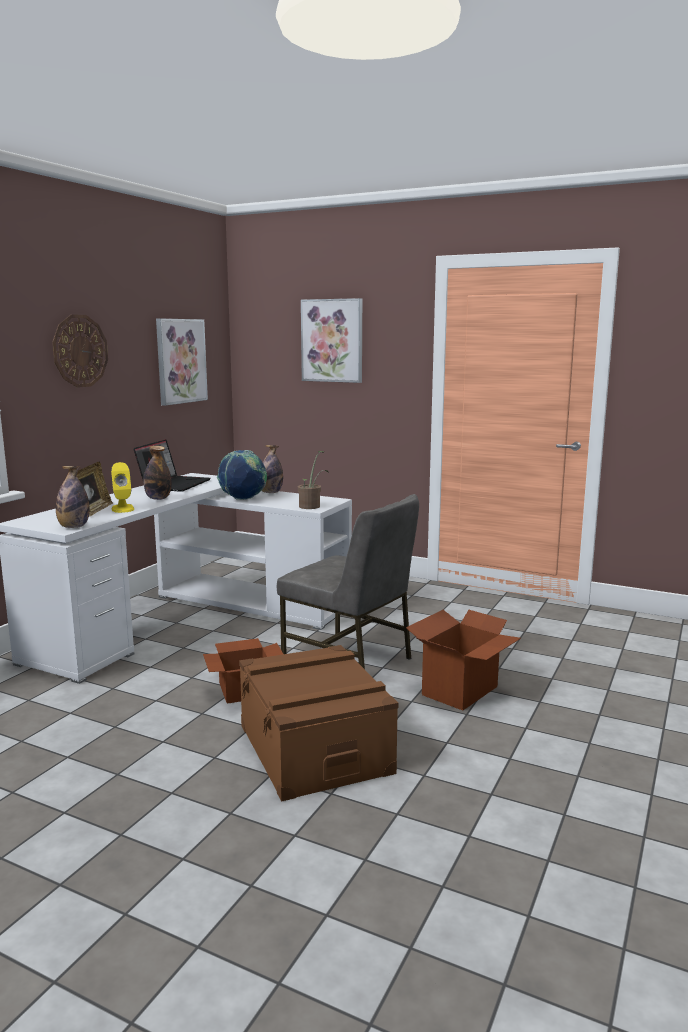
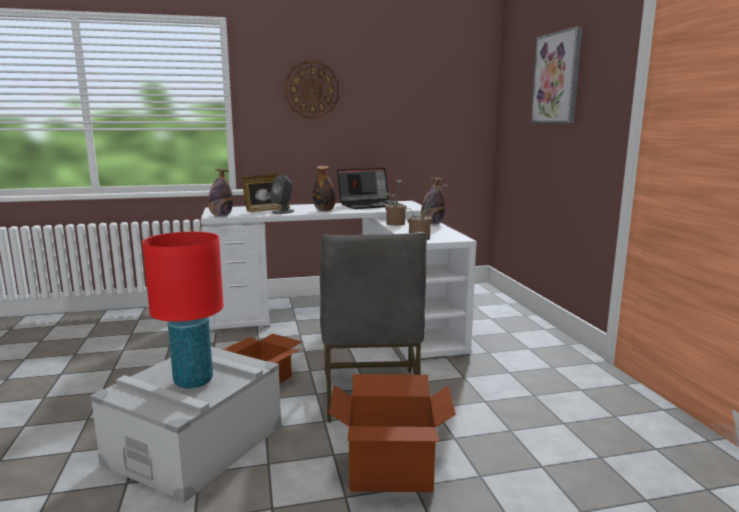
camera: 50 degrees right, 0 degrees up
yellow speaker [111,462,134,513] -> grey speaker [270,174,294,214]
picture [156,319,208,406] -> none
globe [217,450,267,500] -> potted plant [385,180,406,226]
brown storage box [239,645,399,802] -> grey storage box [90,347,282,503]
none -> red table lamp [142,232,223,389]

